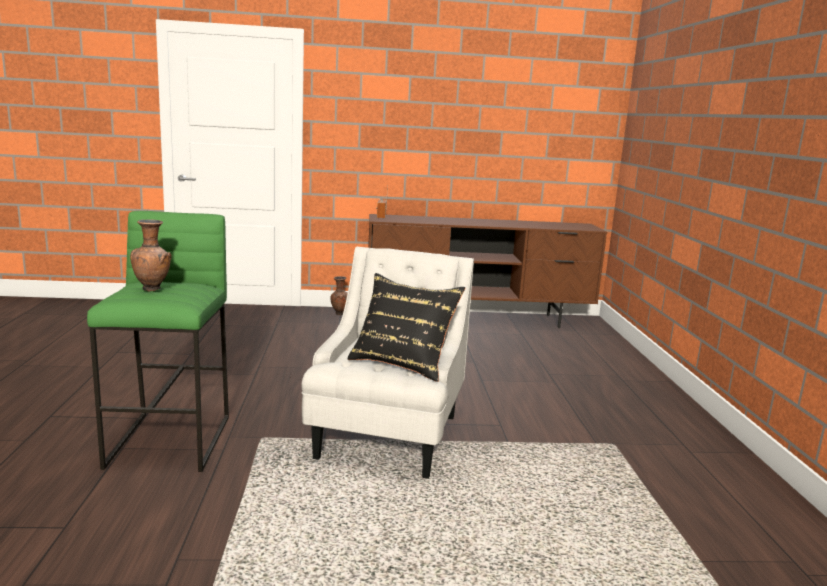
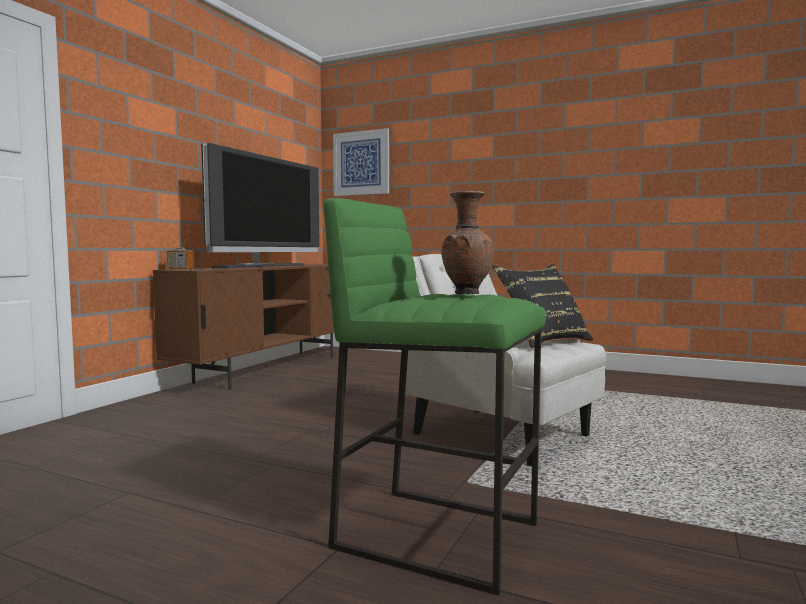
camera: 60 degrees left, 10 degrees down
brown vase [330,276,348,315] -> none
none -> television [201,143,320,268]
none -> picture [333,128,389,196]

